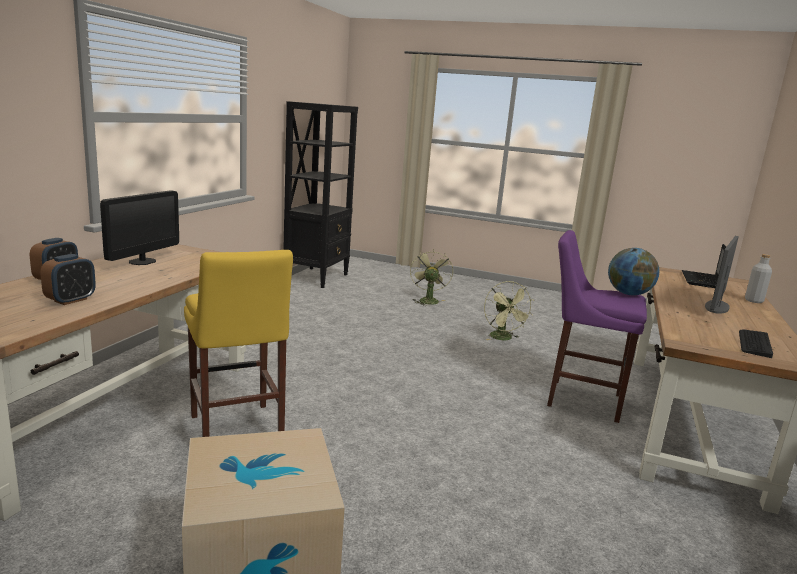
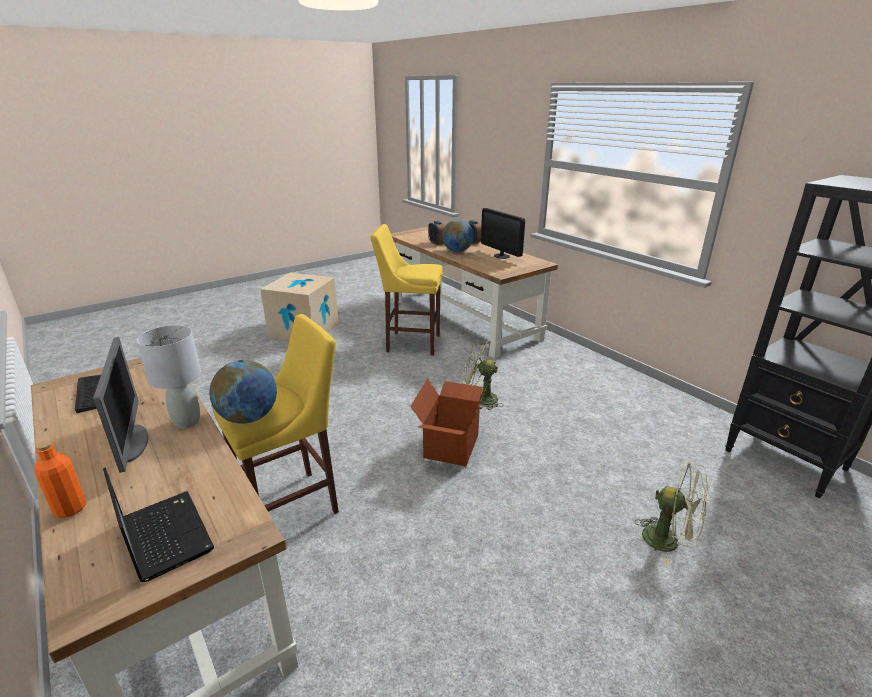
camera: 125 degrees right, 10 degrees up
green fan [484,281,533,340] -> green fan moved to [462,338,504,410]
purple stool [547,230,647,423] -> yellow stool [211,314,339,514]
grey bottle [745,254,772,303] -> orange bottle [35,440,86,518]
none -> grey table lamp [136,325,201,429]
none -> cardboard box [410,379,487,466]
none -> globe [442,220,474,252]

